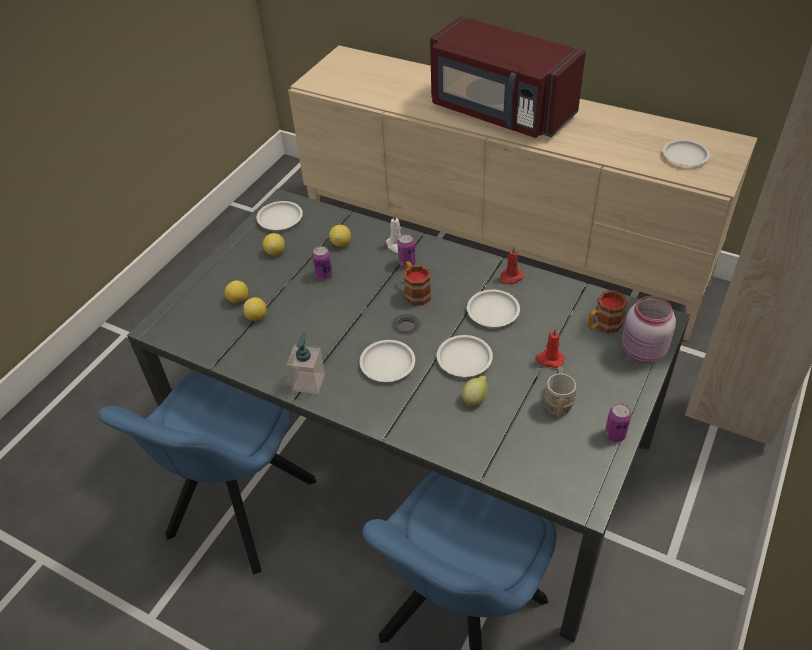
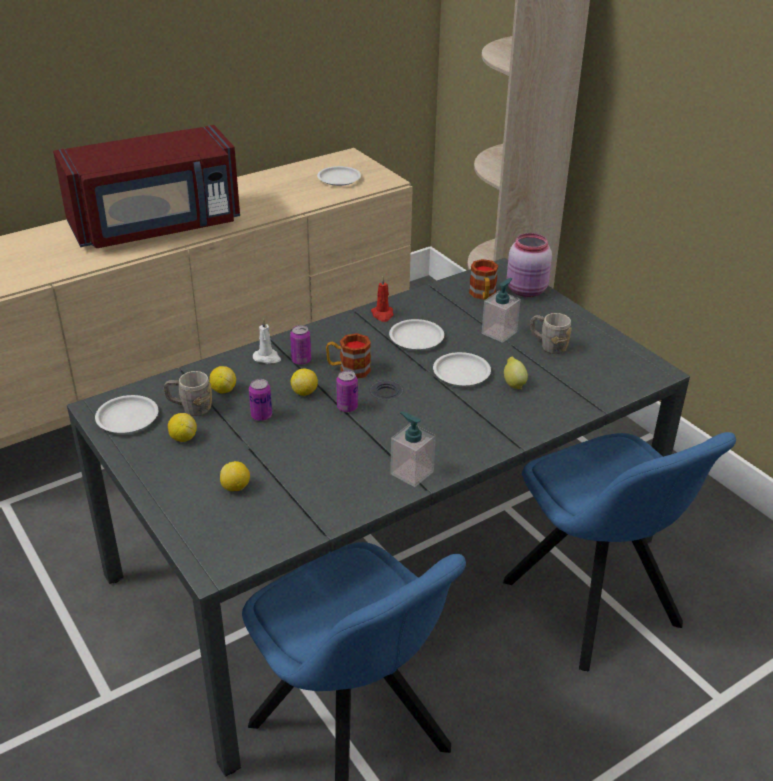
camera: 65 degrees left, 10 degrees down
lemon [243,297,267,321] -> lemon moved to [291,369,318,396]
white plate [359,340,415,382] -> none
red candle [535,328,564,368] -> soap dispenser [482,278,521,343]
can [605,403,631,442] -> can moved to [336,370,358,412]
none -> grey mug [164,371,212,416]

